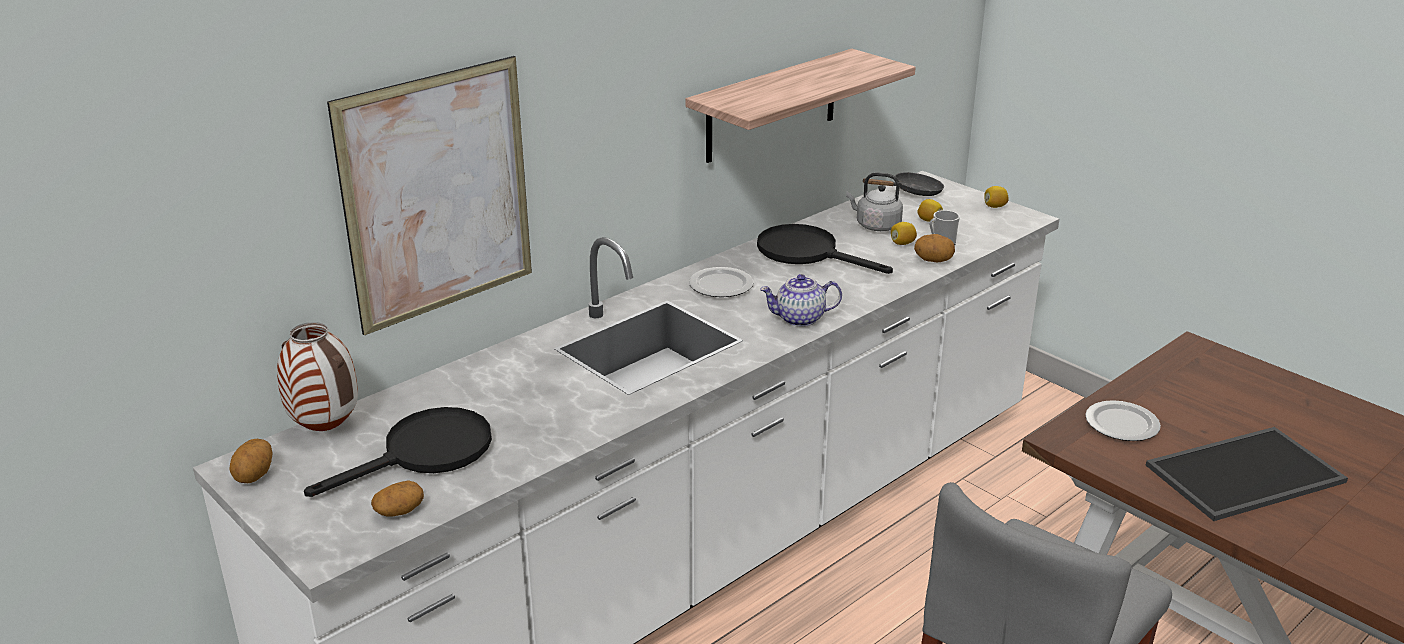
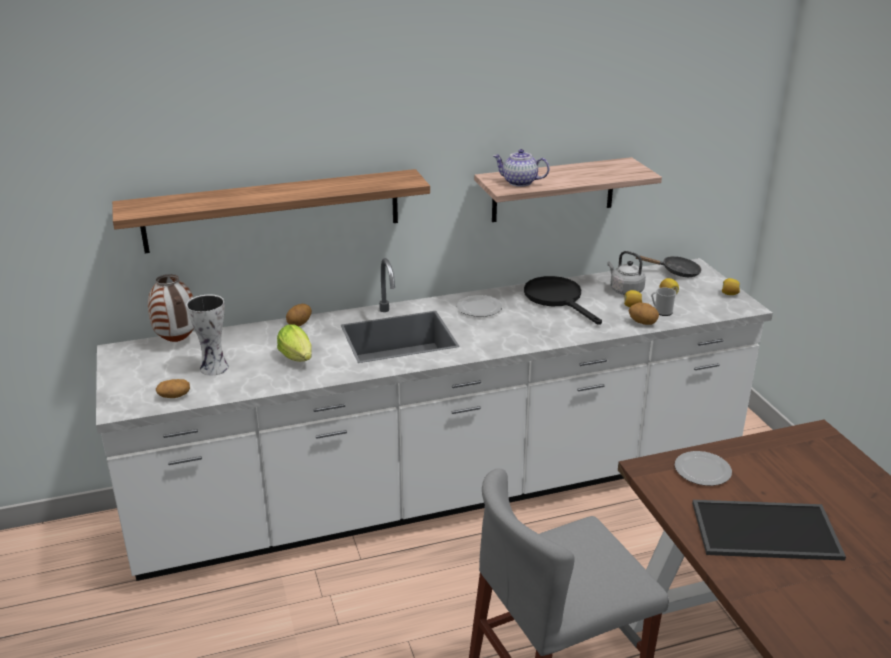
camera: 25 degrees right, 0 degrees up
potato [230,439,273,483] -> potato moved to [286,304,312,326]
black frying pan [304,407,492,497] -> vase [186,294,229,375]
picture [327,56,532,336] -> shelf [112,169,430,253]
teapot [760,274,842,327] -> teapot moved to [493,149,550,187]
none -> lettuce [277,324,312,362]

